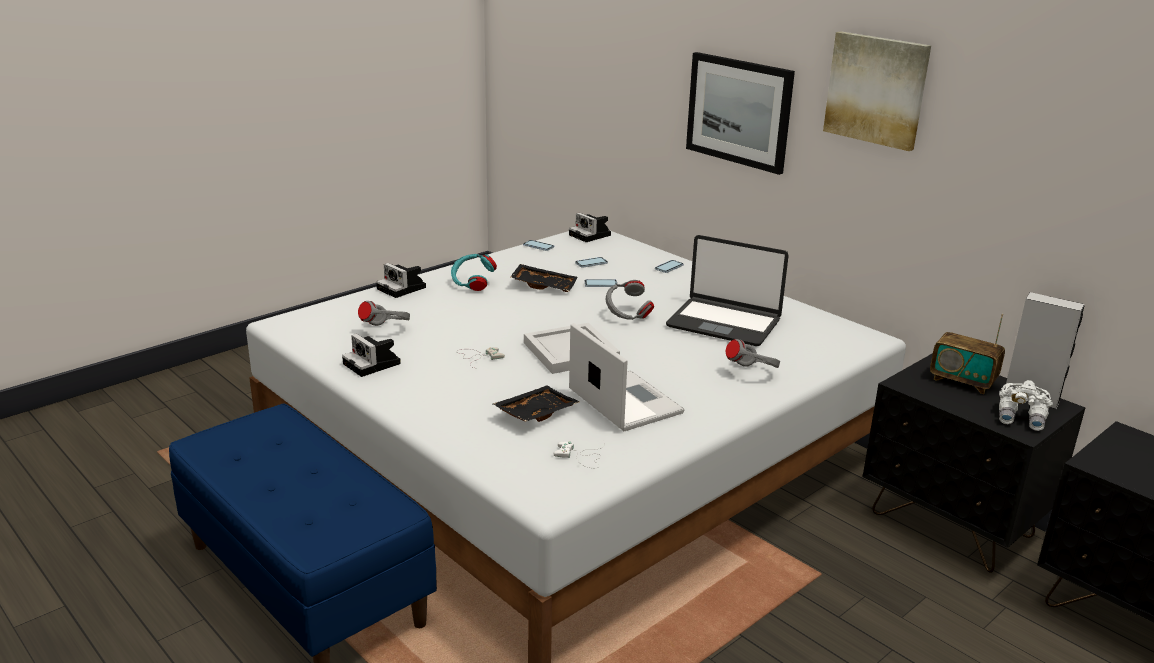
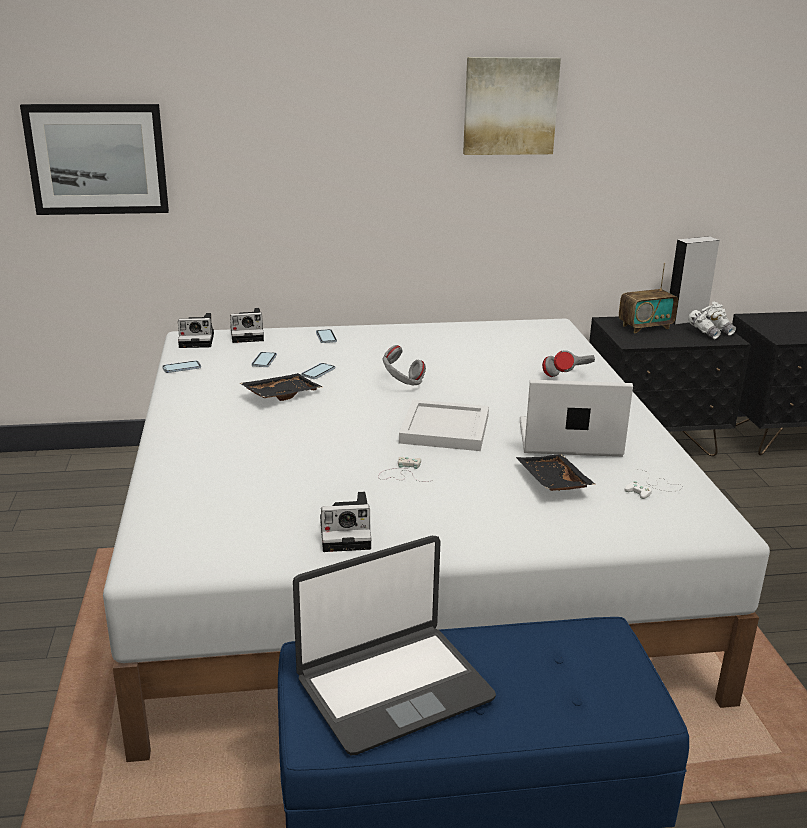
camera: 55 degrees left, 0 degrees up
grey headphones [358,301,410,326] -> none
camera [376,263,426,298] -> camera moved to [230,308,264,343]
turquoise headphones [451,254,497,291] -> none
laptop [666,235,789,346] -> laptop moved to [293,536,496,755]
picture [686,52,795,175] -> picture moved to [20,104,169,215]

